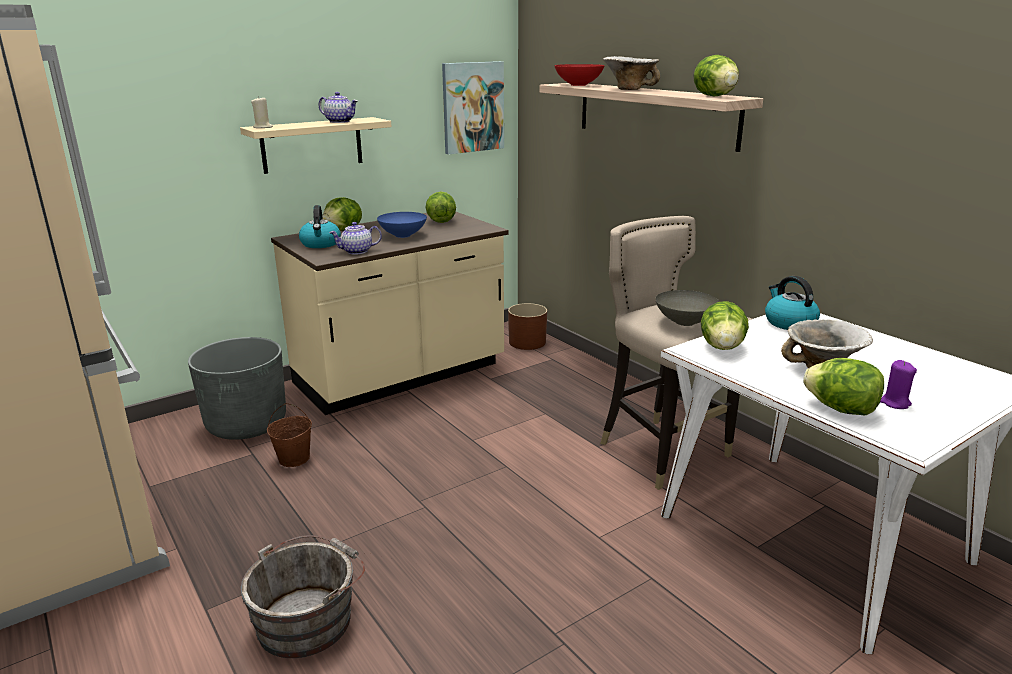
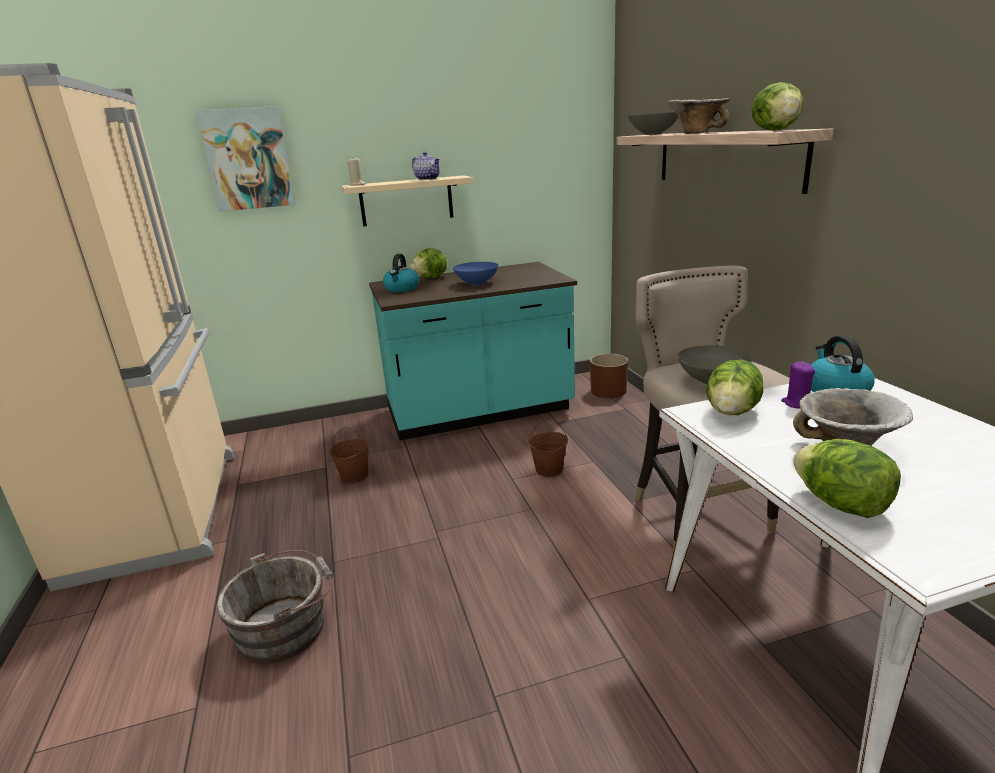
camera: 20 degrees right, 0 degrees up
grey planter [188,337,286,440] -> none
beige counter [271,212,509,415] -> turquoise counter [369,262,577,441]
teapot [329,222,382,255] -> none
lettuce [426,192,456,223] -> none
picture [442,61,504,154] -> picture moved to [195,106,296,212]
red bowl [554,64,605,86] -> grey bowl [628,112,678,135]
purple candle [880,360,917,409] -> purple candle moved to [781,361,815,408]
none -> brown bucket [529,419,568,477]

